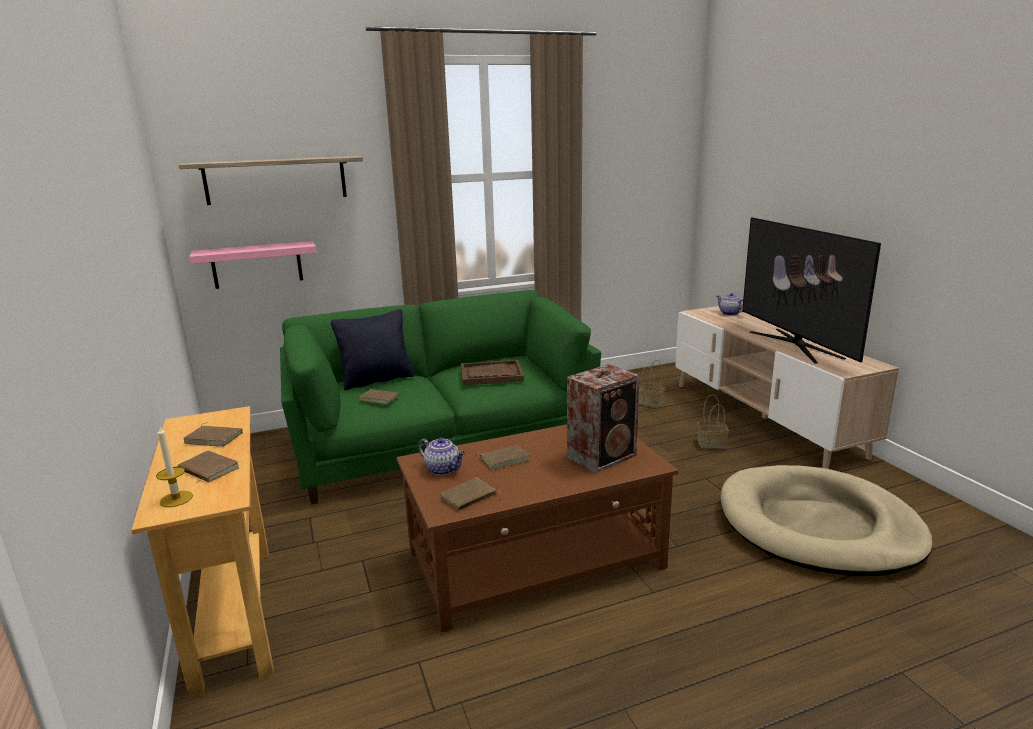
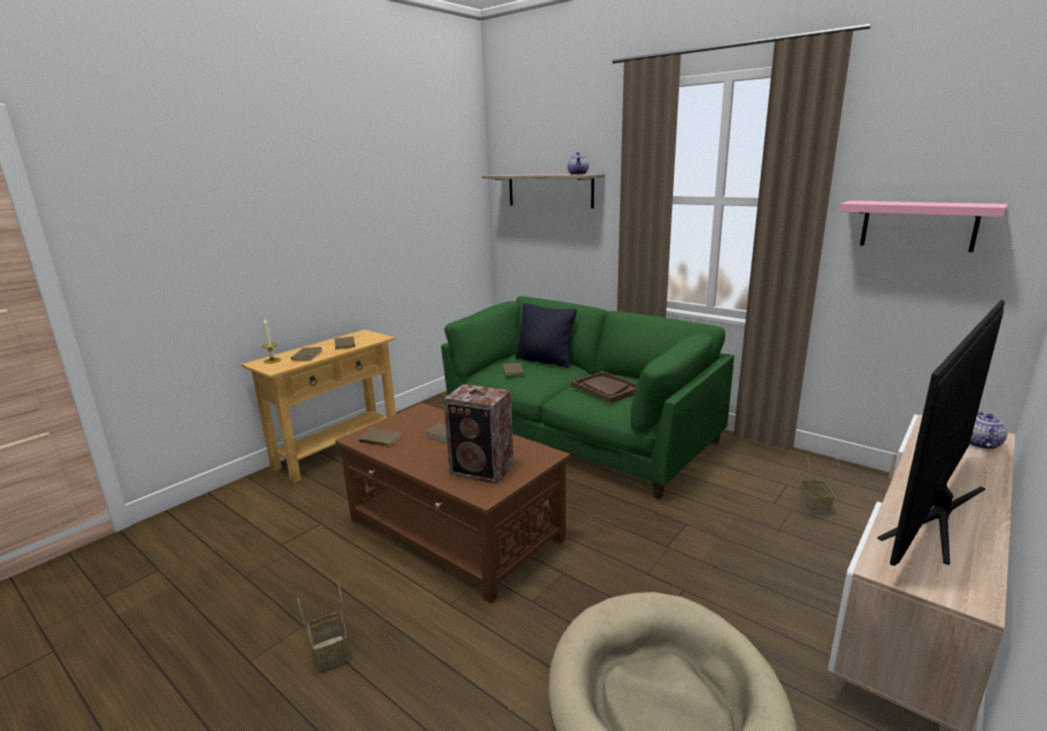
camera: 60 degrees right, 0 degrees up
pink shelf [189,241,317,289] -> pink shelf moved to [839,201,1007,252]
teapot [418,438,465,475] -> teapot moved to [567,152,589,175]
basket [698,394,729,449] -> basket moved to [298,585,349,672]

